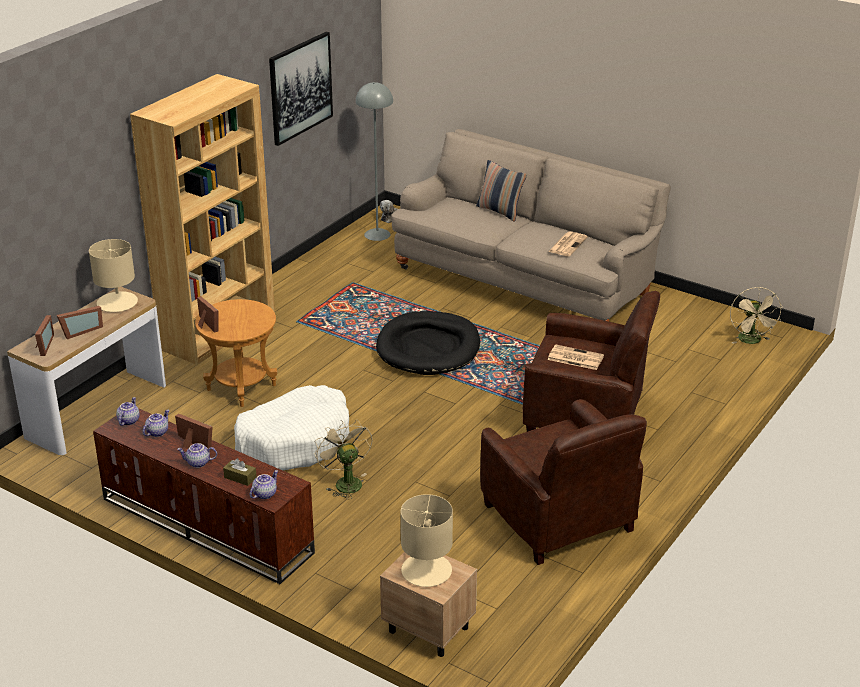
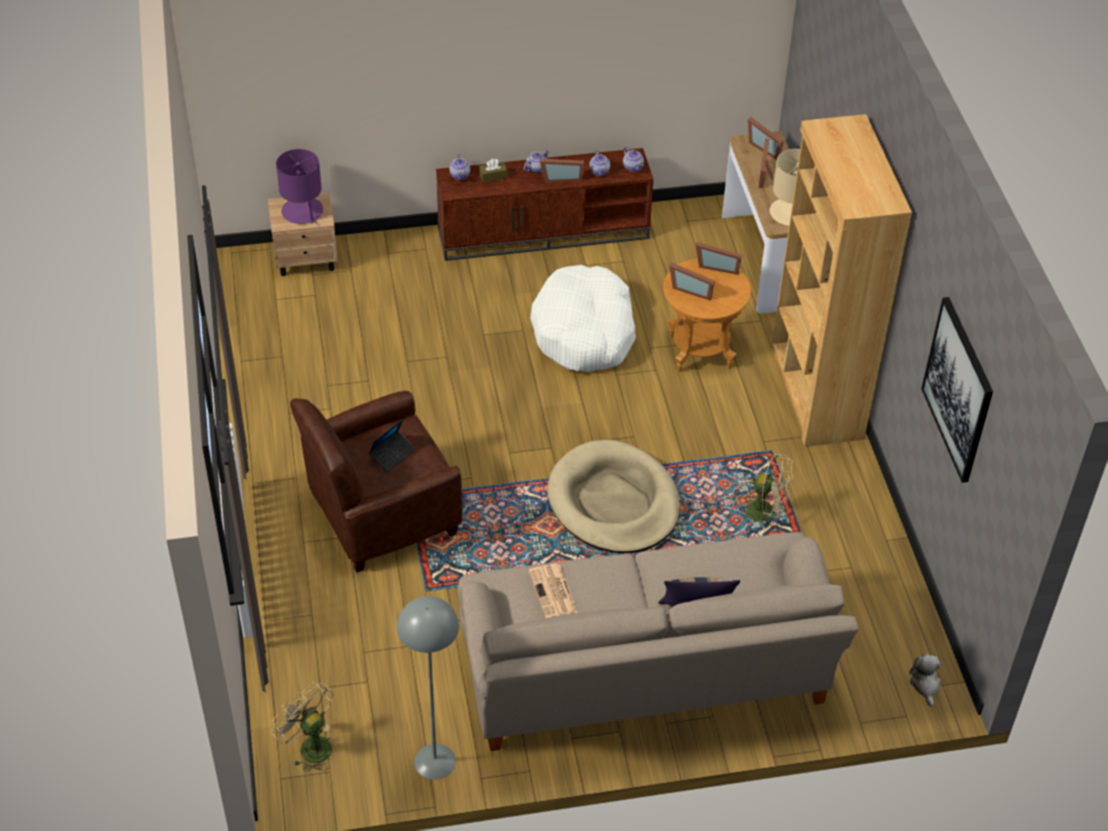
camera: 135 degrees right, 15 degrees up
beige fan [315,420,373,499] -> beige fan moved to [741,453,793,532]
grey floor lamp [356,82,393,241] -> grey floor lamp moved to [397,596,459,780]
black dog bed [376,311,480,375] -> beige dog bed [548,440,680,553]
beige table lamp [401,494,453,587] -> purple table lamp [276,149,323,224]
brown armchair [480,399,647,565] -> none
newspaper [548,344,604,370] -> laptop [369,419,416,473]
none -> picture frame [669,262,715,300]

